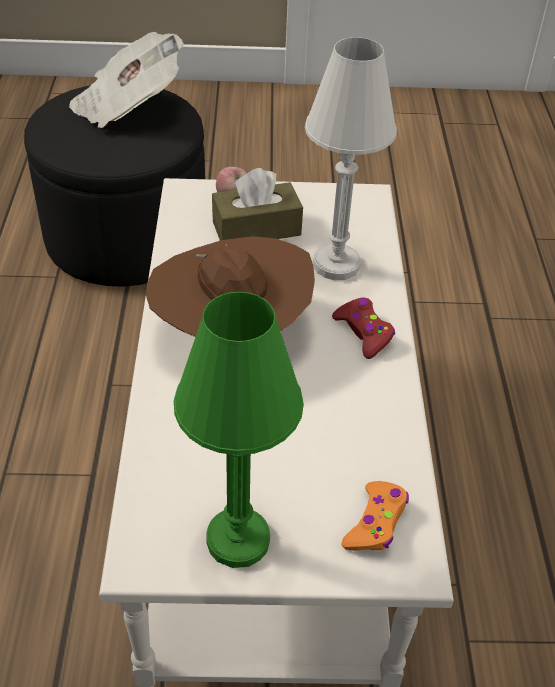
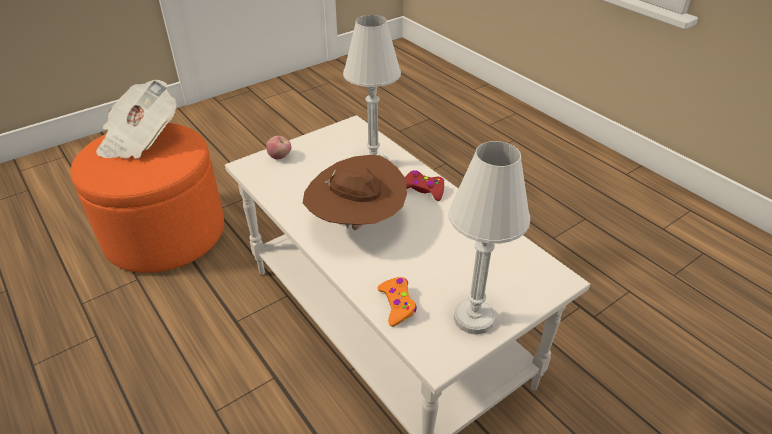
camera: 35 degrees left, 5 degrees down
black ottoman [24,85,205,287] -> orange ottoman [70,123,224,273]
green table lamp [174,292,304,568] -> white table lamp [448,141,530,335]
brown tissue box [212,168,303,241] -> none
orange game controller [342,481,409,551] -> orange game controller moved to [377,277,417,327]

